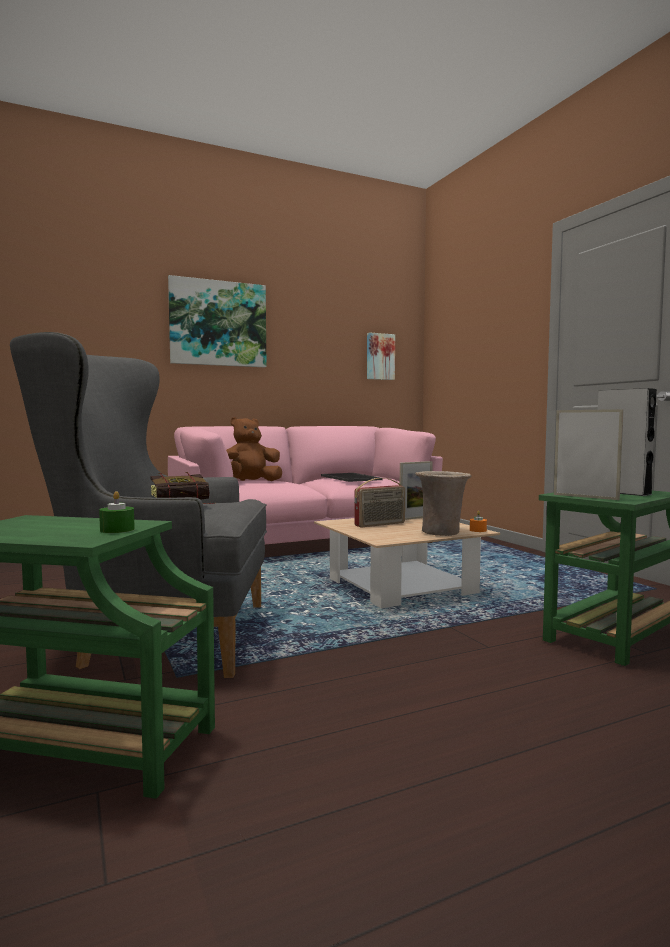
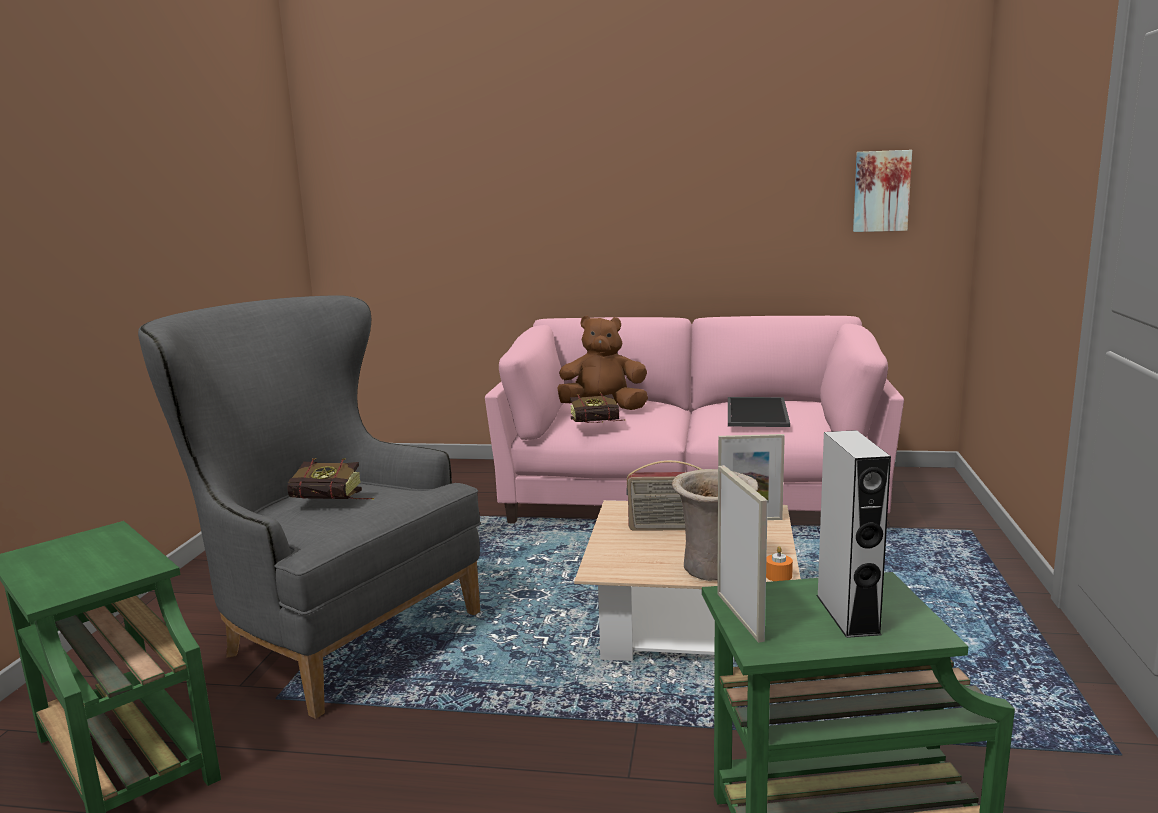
camera: 35 degrees right, 10 degrees up
green candle [99,491,135,533] -> none
picture [168,275,267,367] -> none
none -> book [570,392,626,423]

